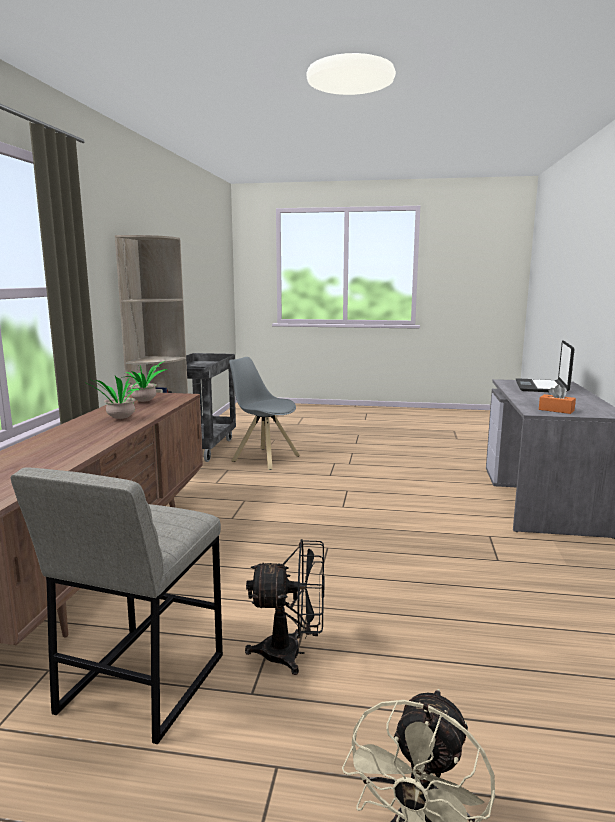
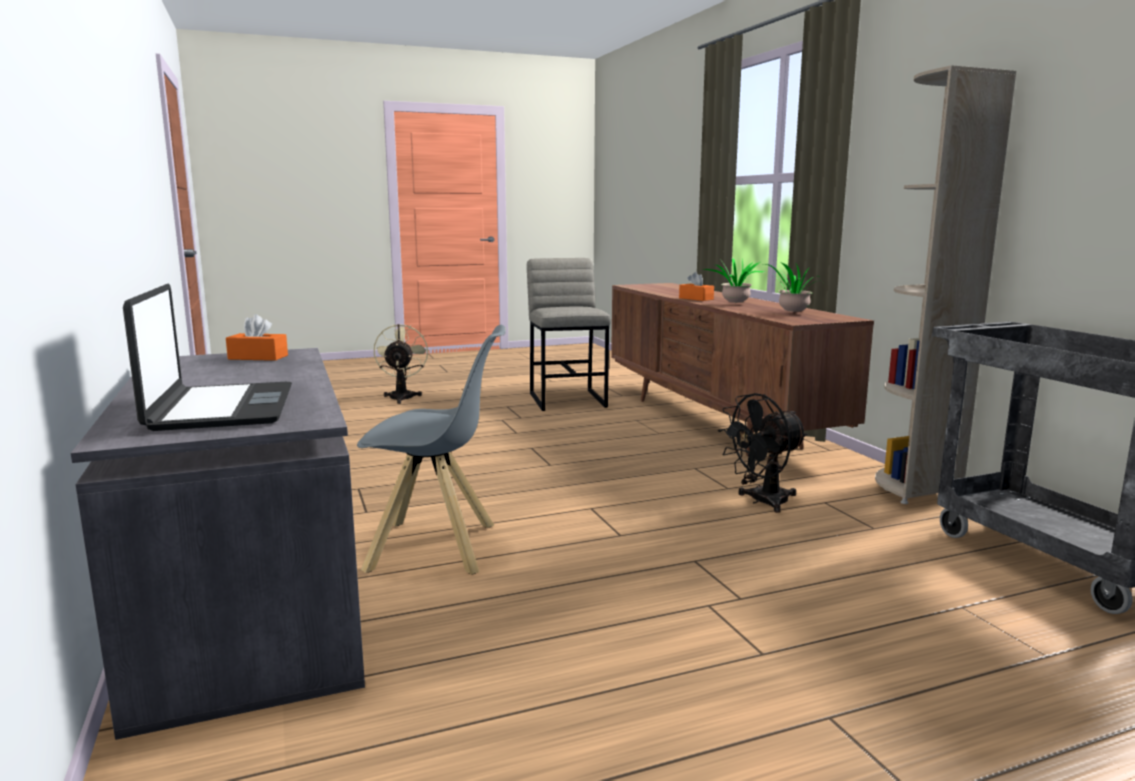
camera: 150 degrees right, 0 degrees up
grey chair [229,357,300,470] -> grey chair moved to [357,325,506,575]
black fan [245,539,324,675] -> black fan moved to [718,393,808,513]
none -> orange tissue box [679,272,714,301]

